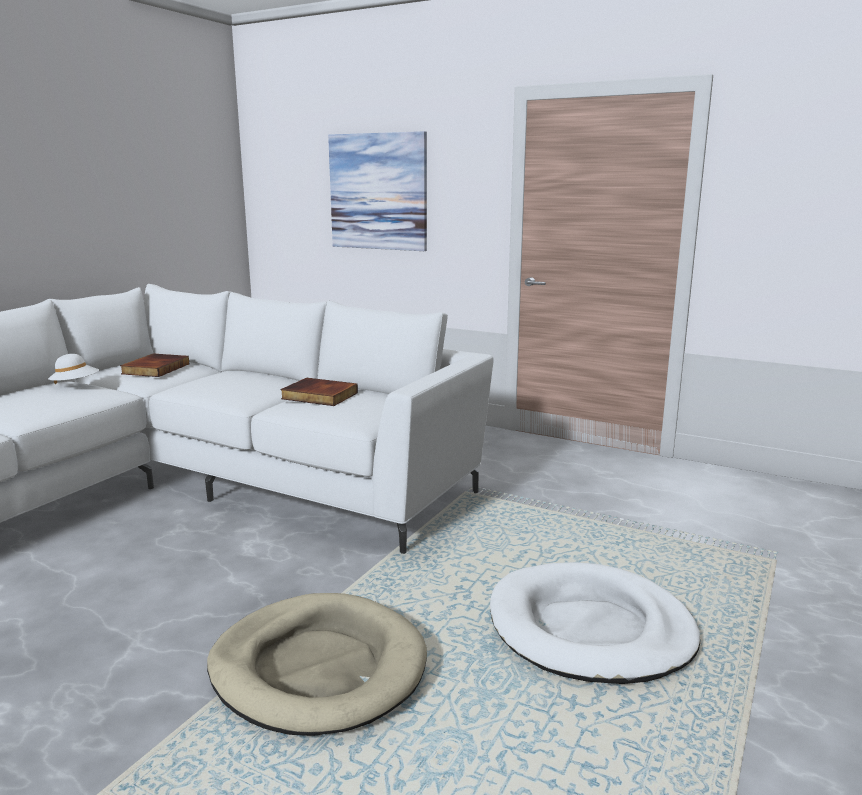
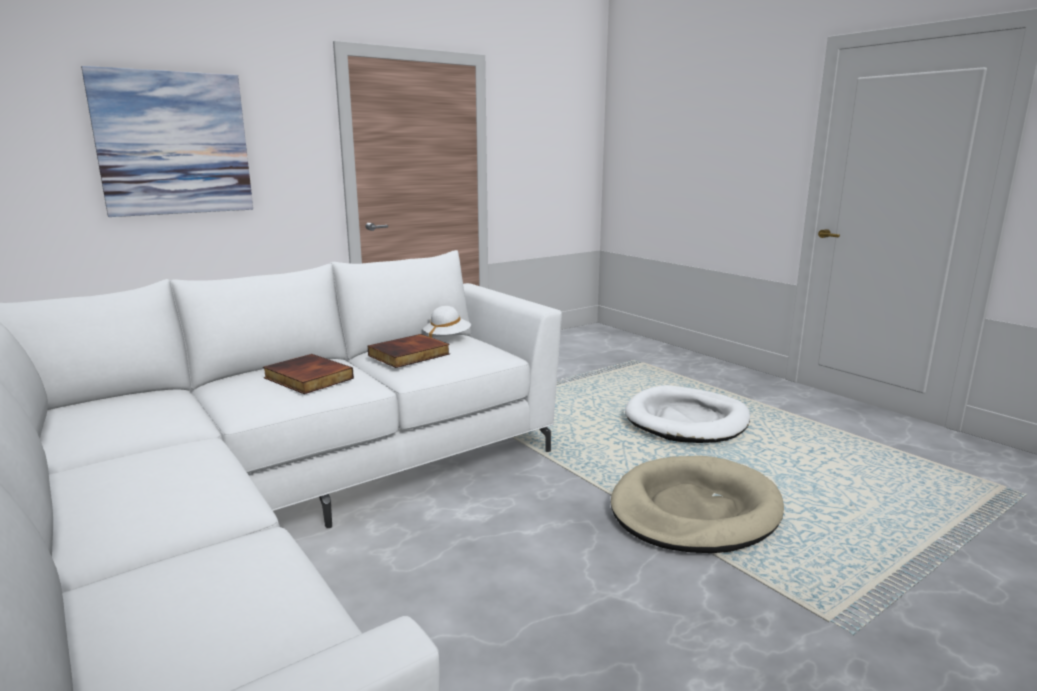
camera: 65 degrees left, 0 degrees up
white hat [48,354,99,384] -> white hat moved to [423,306,471,338]
book [120,353,189,377] -> book moved to [263,354,354,394]

